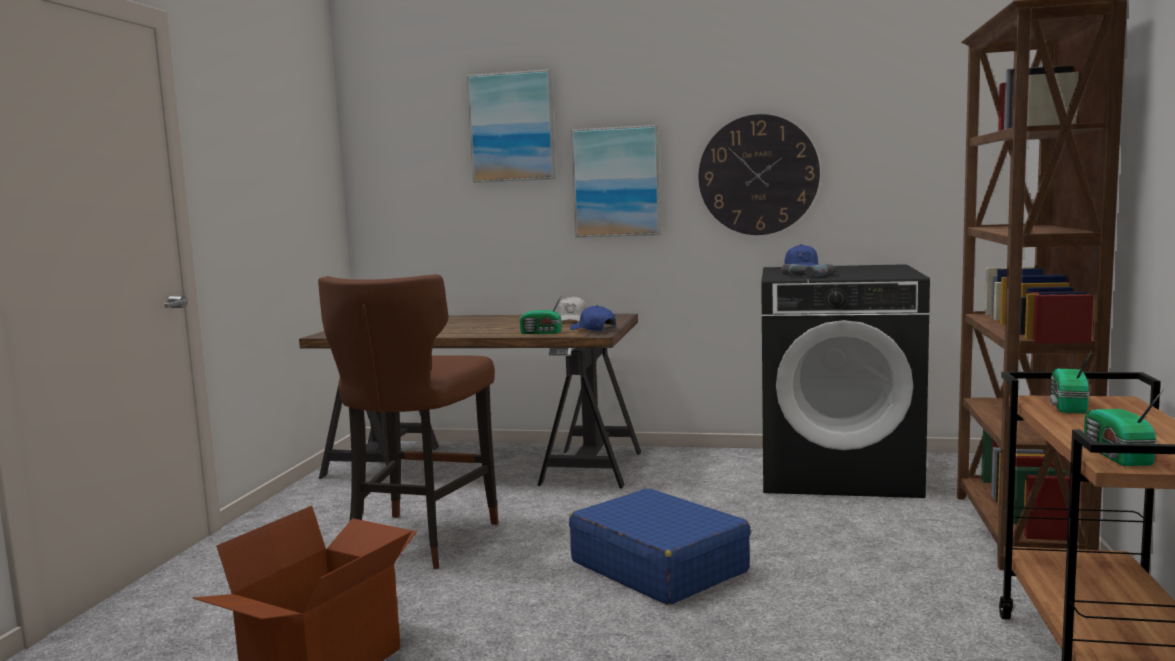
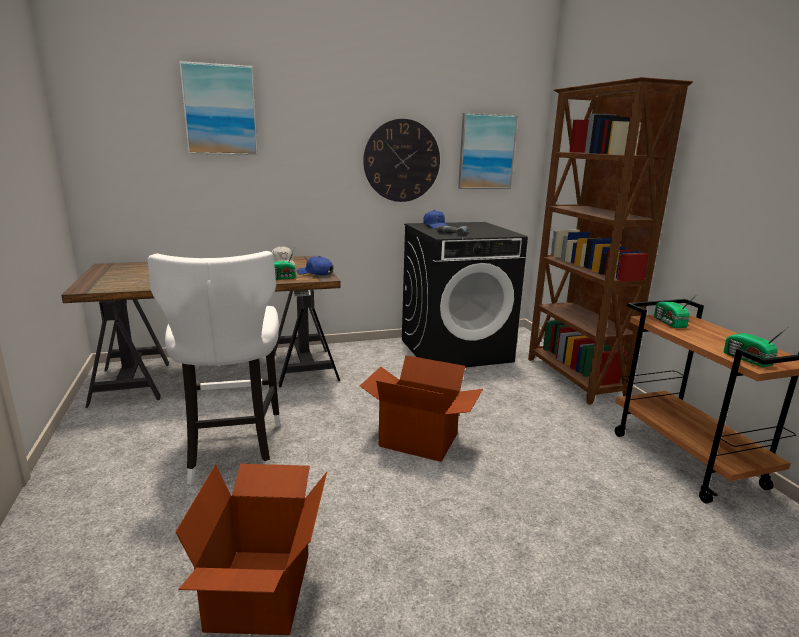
camera: 30 degrees left, 10 degrees up
brown stool [318,274,498,569] -> white stool [148,251,280,485]
blue suitcase [569,488,751,605] -> cardboard box [360,355,483,462]
picture [571,125,661,237] -> picture moved to [458,113,518,189]

